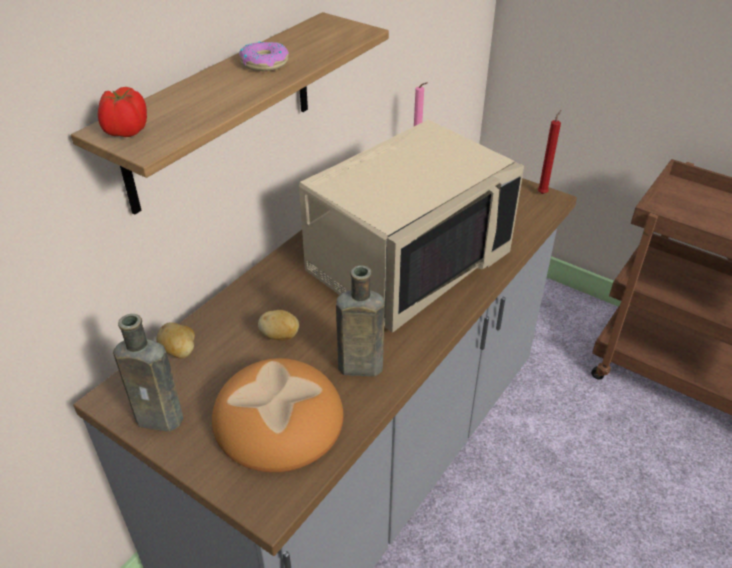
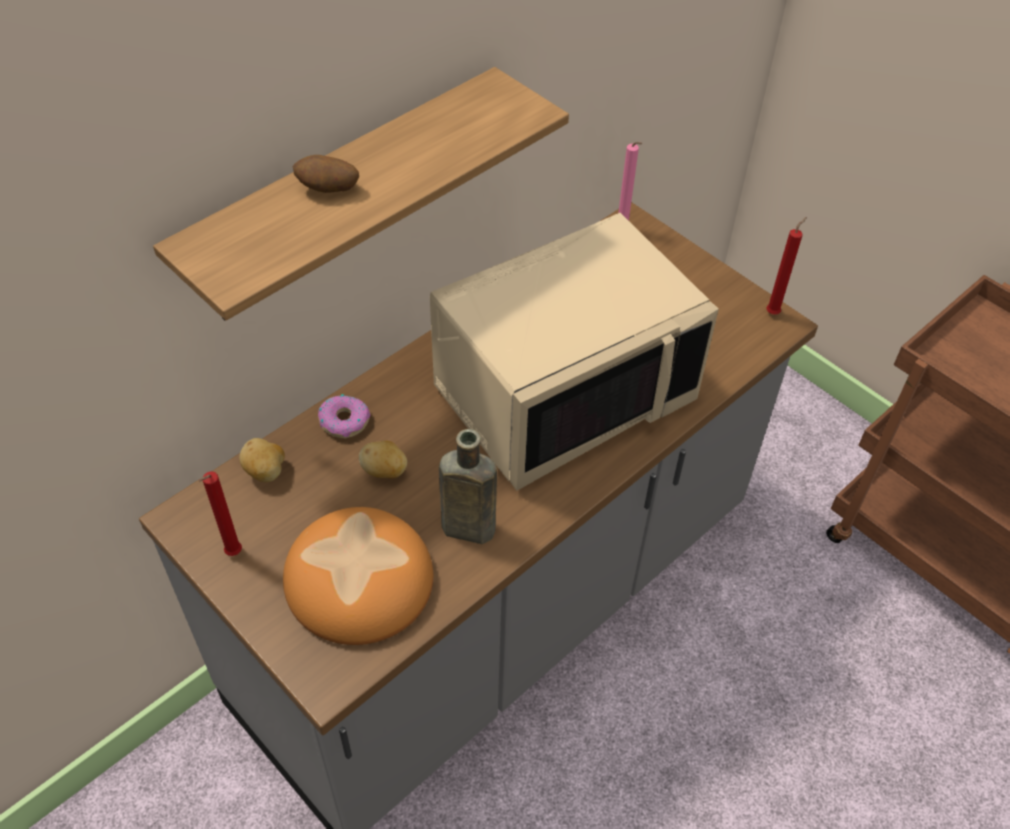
camera: 10 degrees right, 10 degrees up
tomato [98,87,147,137] -> none
brown bottle [113,314,183,432] -> red candle [199,471,242,556]
donut [239,41,289,71] -> donut moved to [318,394,371,438]
none -> potato [292,155,359,193]

